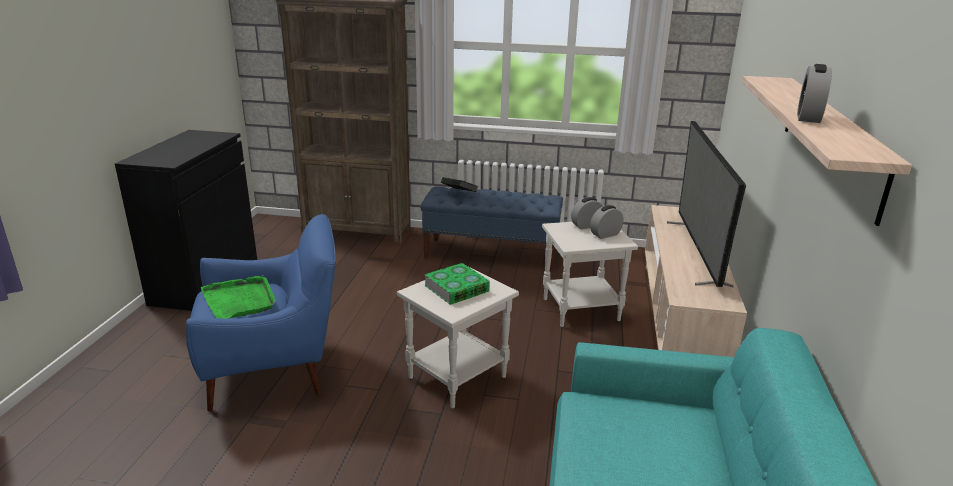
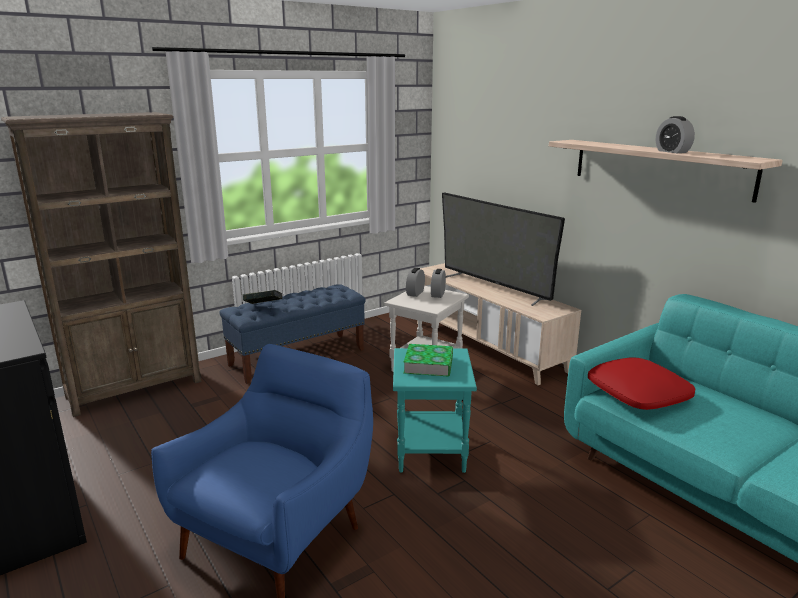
camera: 45 degrees left, 5 degrees down
green tray [201,275,276,319] -> none
white side table [397,267,519,408] -> turquoise side table [393,348,477,473]
none -> red pillow [588,357,695,410]

